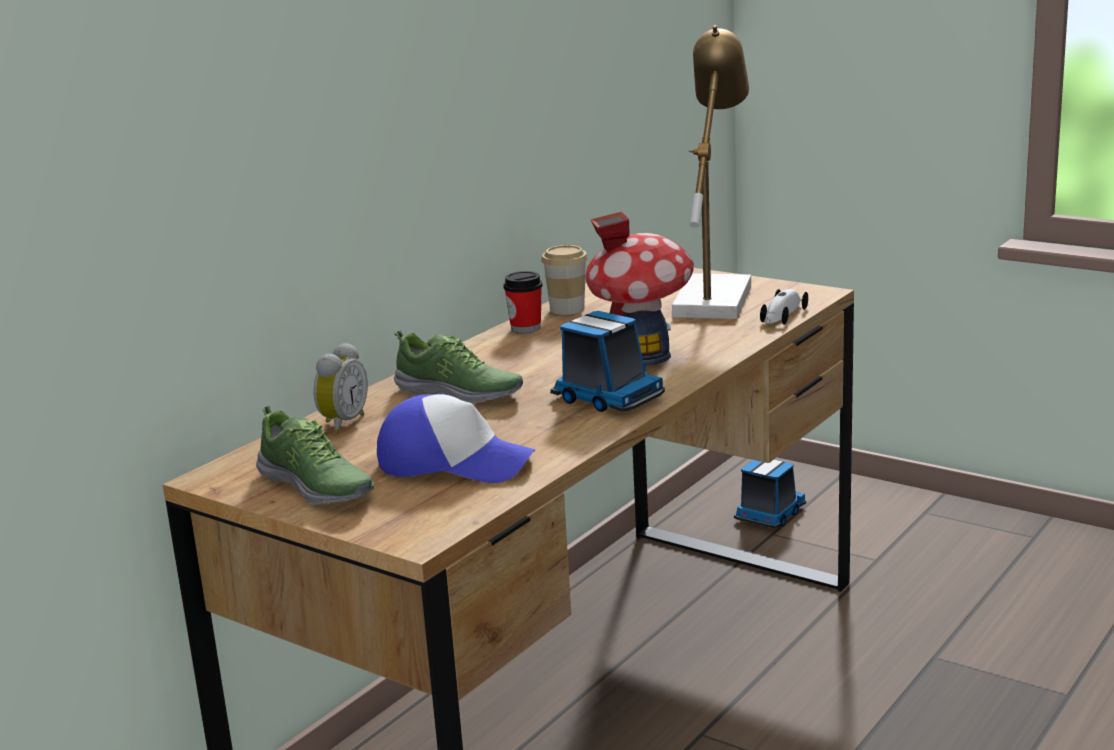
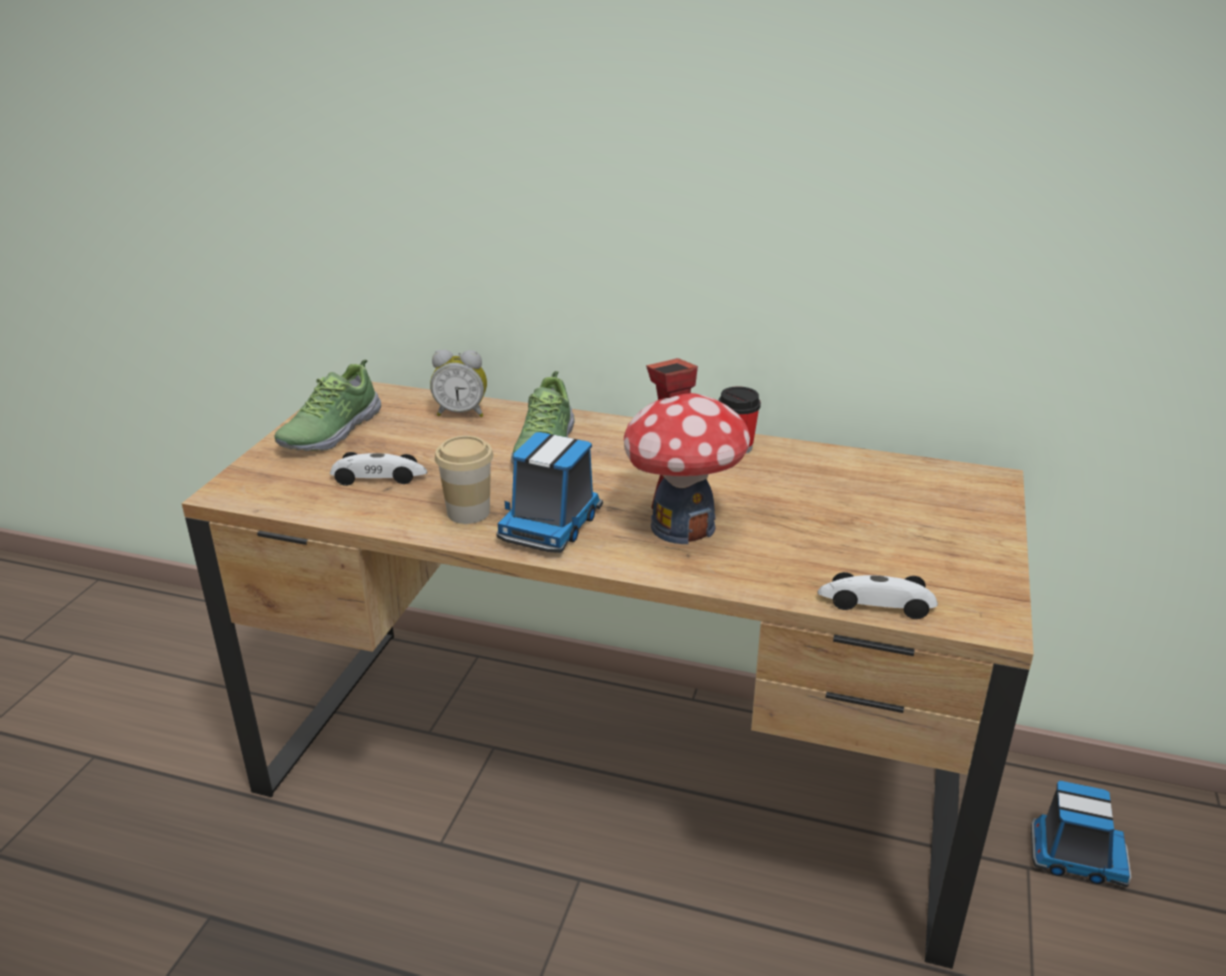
camera: 70 degrees right, 10 degrees up
cap [377,394,535,483] -> toy car [330,452,427,486]
cup [541,245,588,315] -> cup moved to [435,436,493,524]
table lamp [672,25,751,319] -> none

